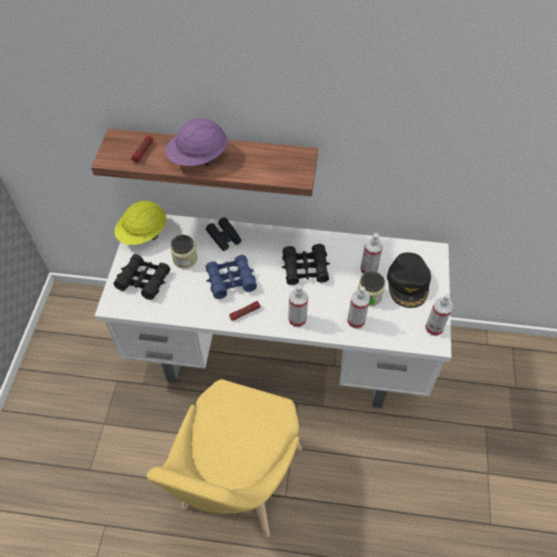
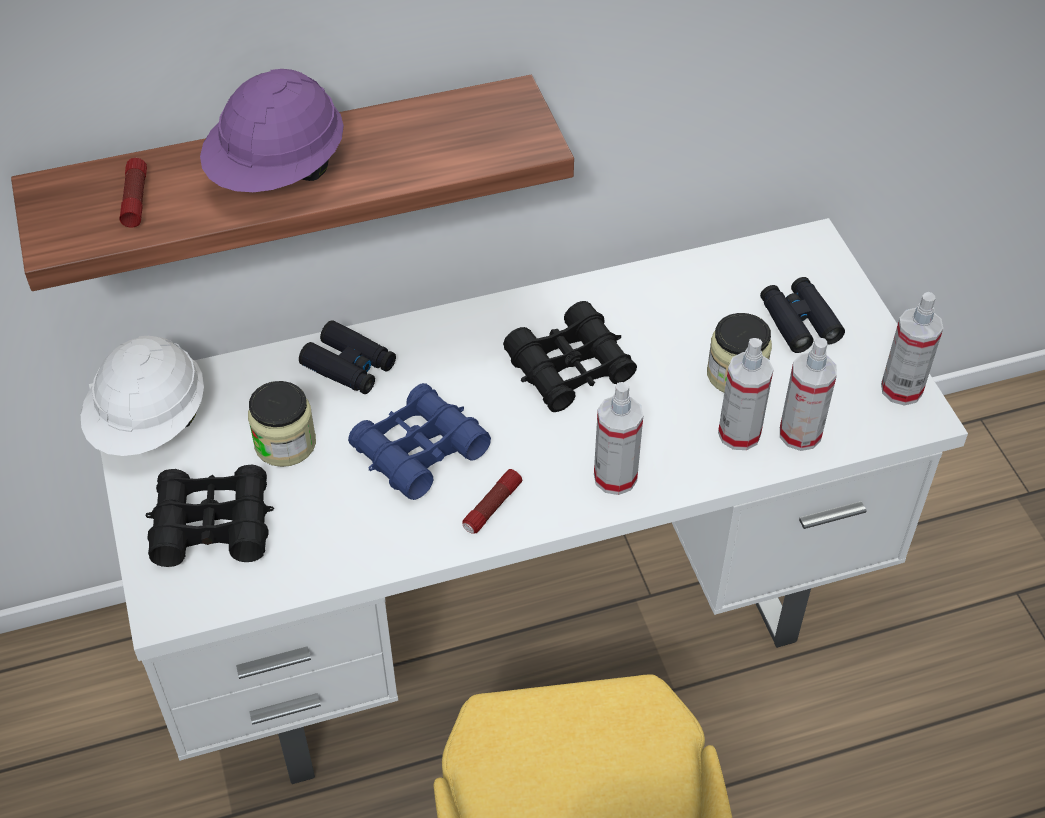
camera: 25 degrees left, 5 degrees down
yellow hard hat [114,201,167,245] -> white hard hat [81,336,204,456]
spray bottle [361,233,383,274] -> spray bottle moved to [780,338,837,451]
black cap [387,252,431,308] -> black binoculars [760,277,845,353]

